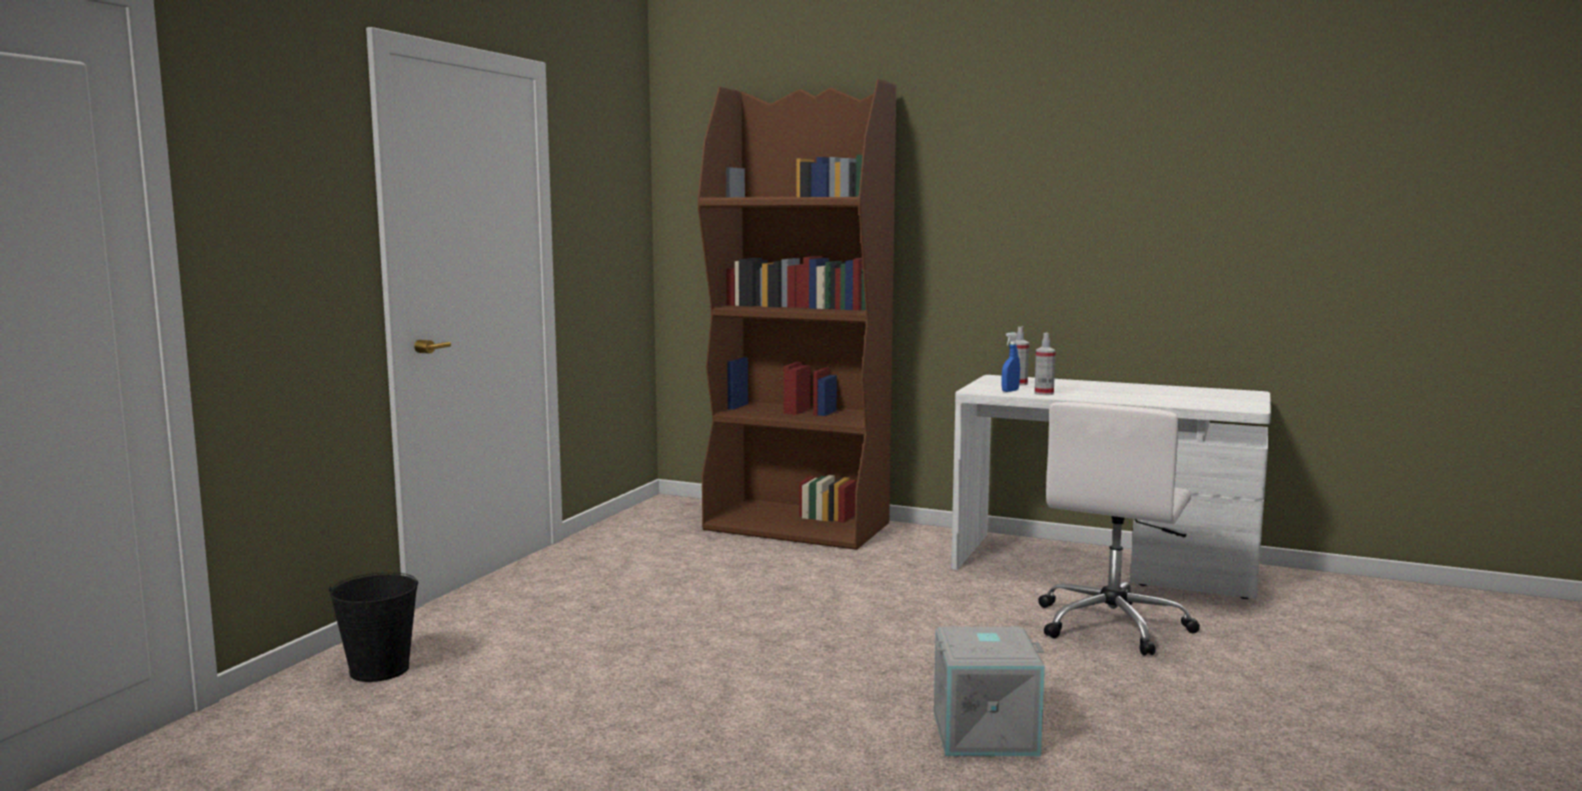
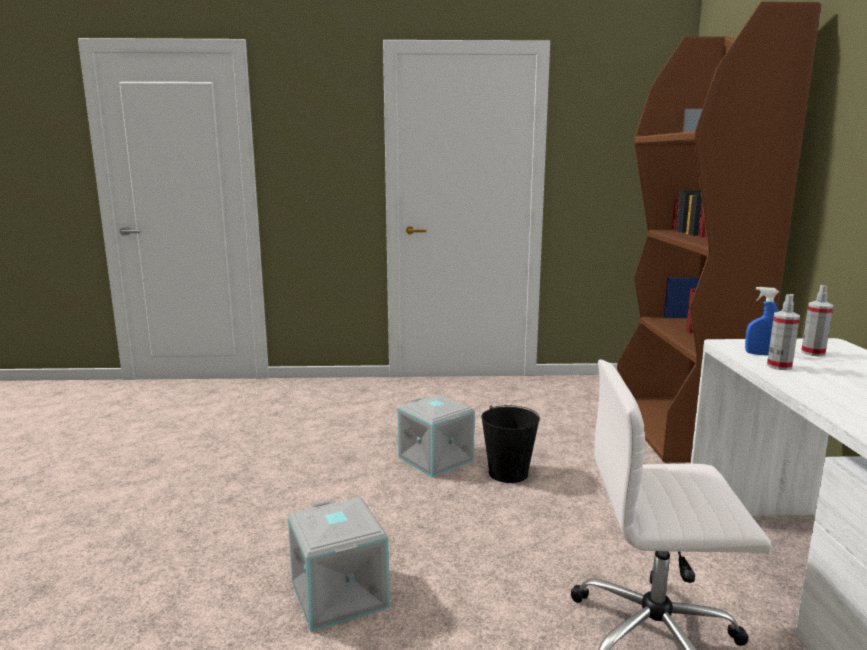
camera: 65 degrees right, 5 degrees up
black bucket [329,572,419,682] -> black bucket moved to [481,405,540,483]
none -> grey storage box [397,394,475,478]

